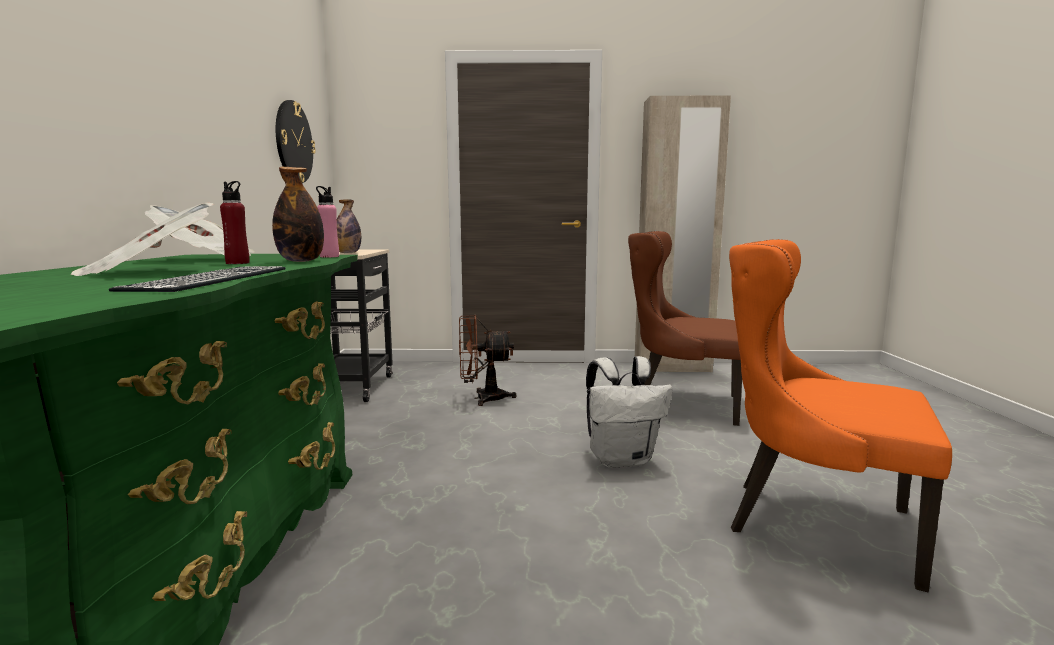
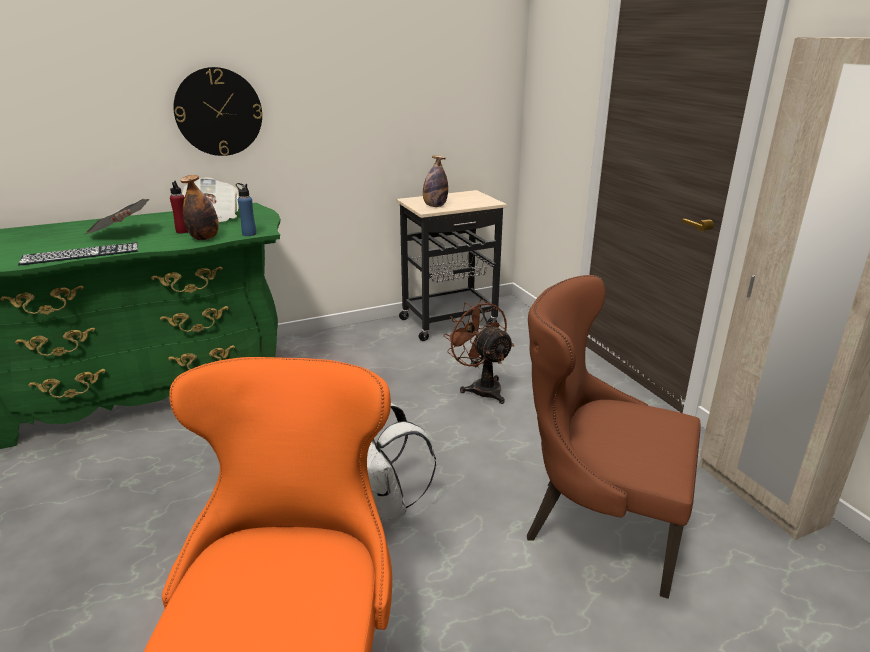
camera: 65 degrees right, 15 degrees up
wall clock [276,100,316,183] -> wall clock moved to [173,67,262,156]
pink bottle [316,186,339,257] -> blue bottle [236,183,256,236]
brown chair [628,231,742,426] -> brown chair turned 60 degrees counterclockwise [527,275,700,599]

